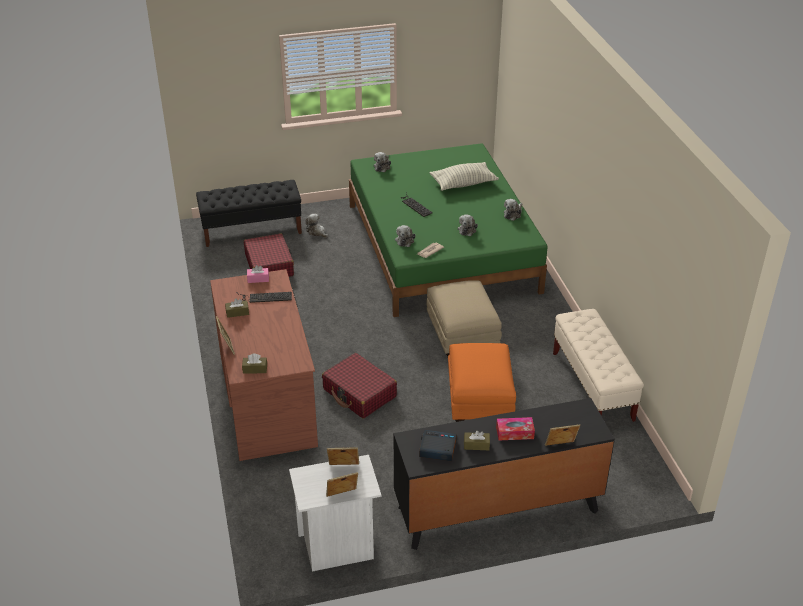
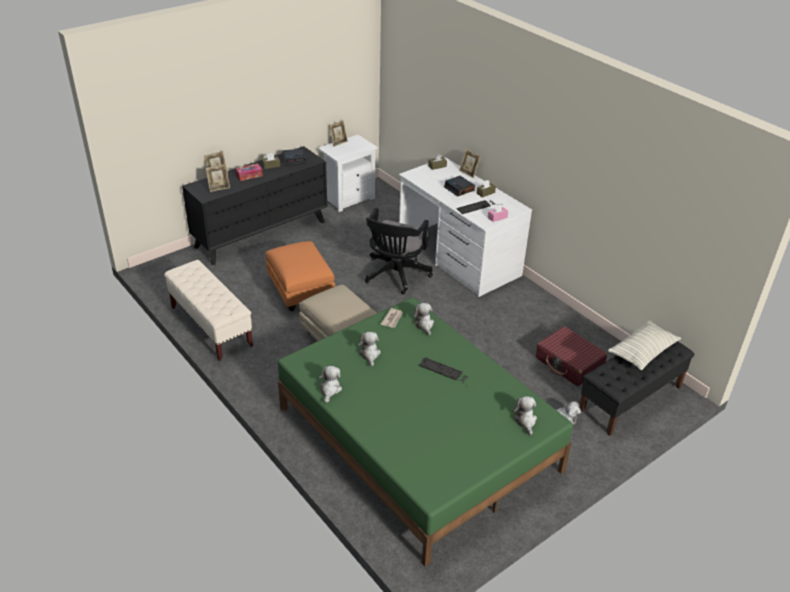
camera: 155 degrees right, 0 degrees up
brown desk [210,269,318,461] -> white desk [399,157,532,297]
red suitcase [322,353,397,418] -> black office chair [365,208,433,294]
picture frame [327,447,359,465] -> picture frame moved to [206,164,230,192]
pillow [430,162,499,191] -> pillow moved to [608,320,681,370]
none -> alarm clock [444,176,475,197]

